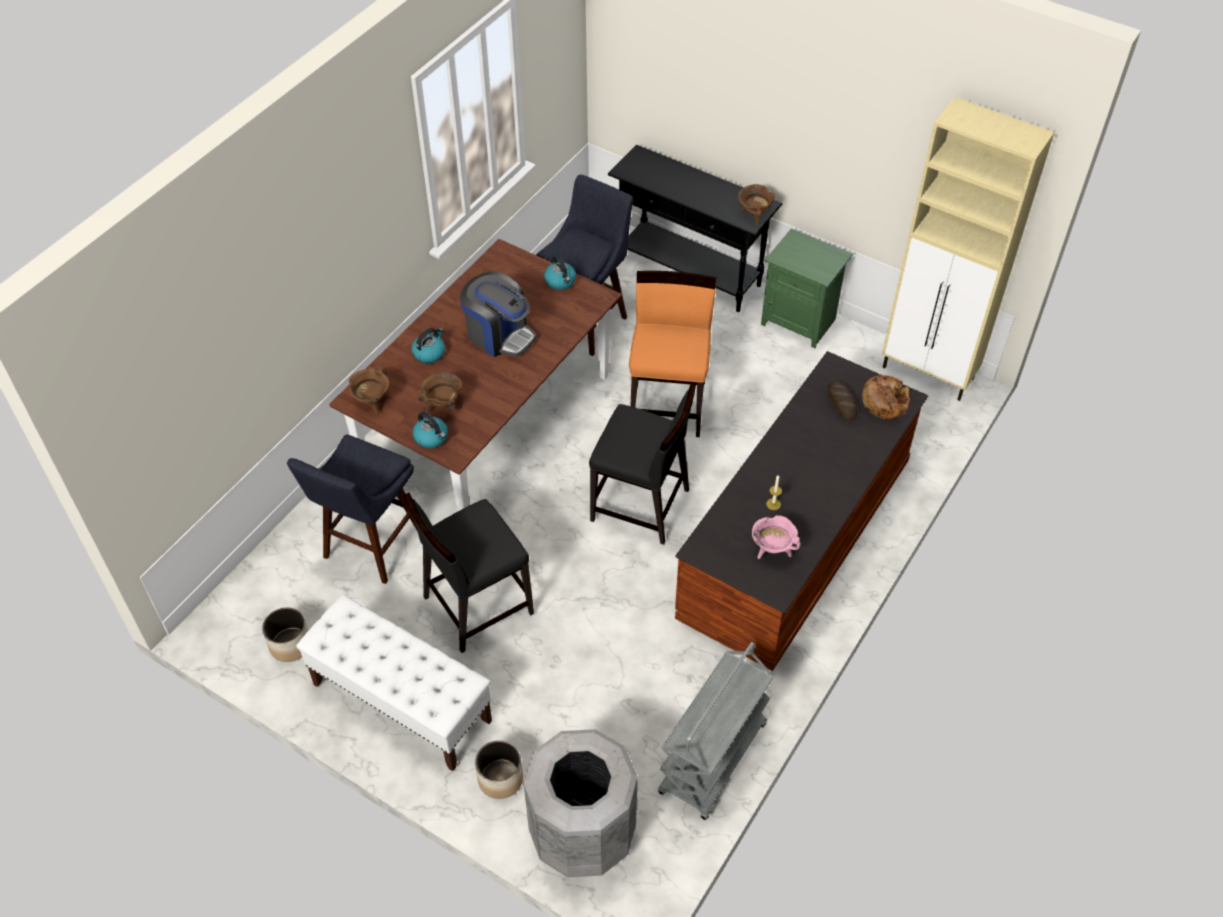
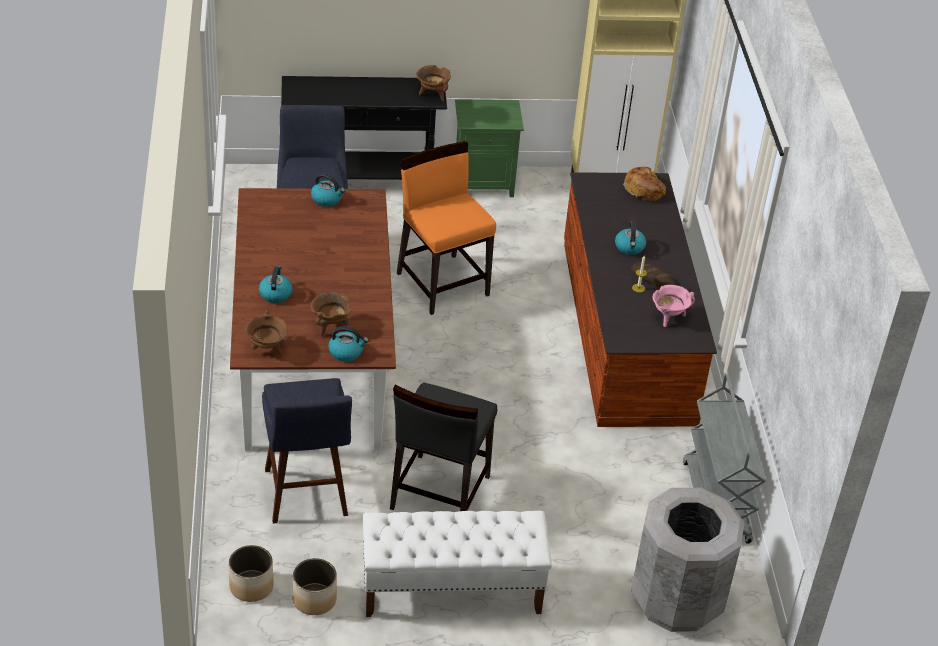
camera: 40 degrees left, 10 degrees down
coffee machine [460,271,536,357] -> none
planter [475,740,523,799] -> planter moved to [229,545,273,602]
black chair [589,382,696,545] -> none
bread [827,381,857,420] -> bread moved to [631,262,675,288]
none -> kettle [615,221,646,255]

